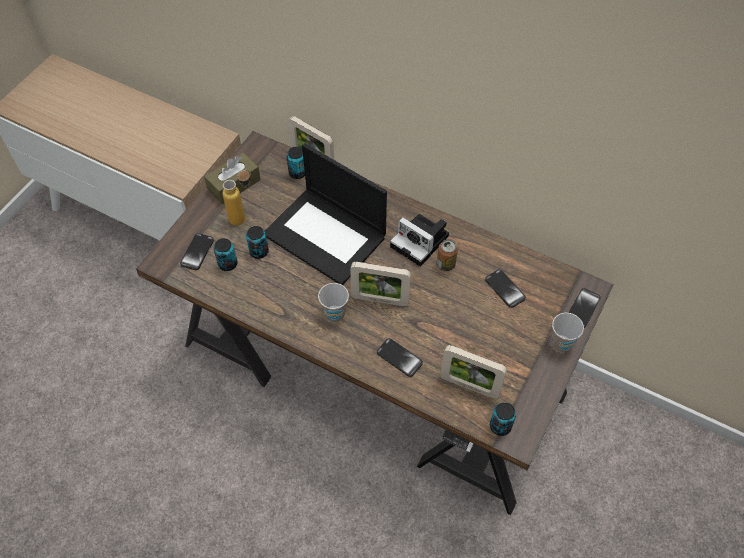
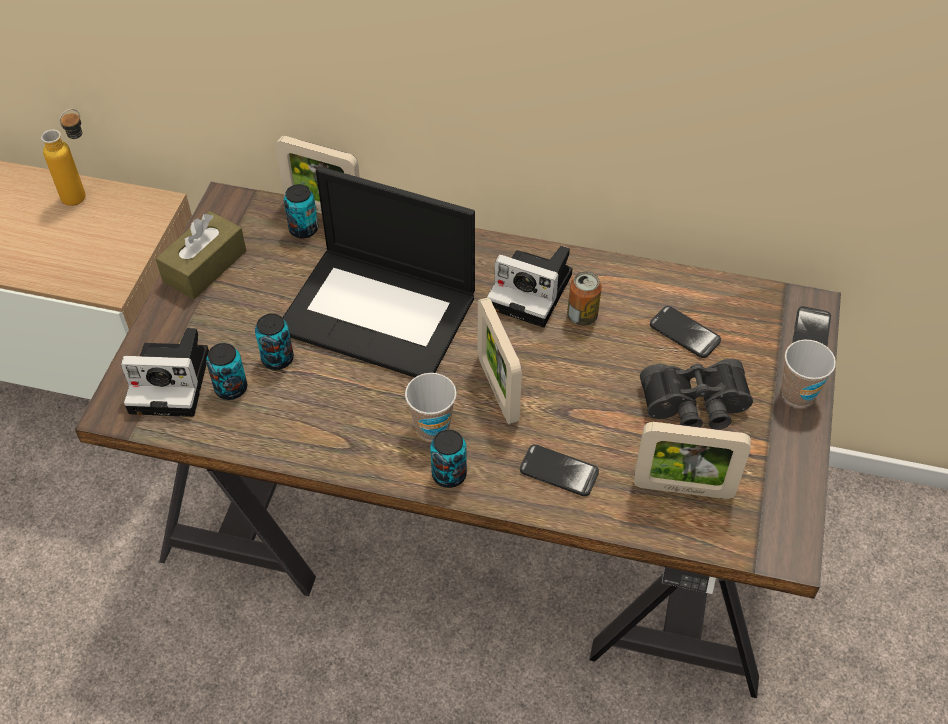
camera: 15 degrees left, 5 degrees down
phone [180,233,214,270] -> camera [121,328,209,417]
bottle [222,170,251,226] -> bottle moved to [41,109,86,206]
picture frame [350,262,411,306] -> picture frame turned 75 degrees clockwise [478,297,522,424]
can [490,402,516,436] -> can moved to [430,429,467,488]
none -> black binoculars [640,359,753,429]

